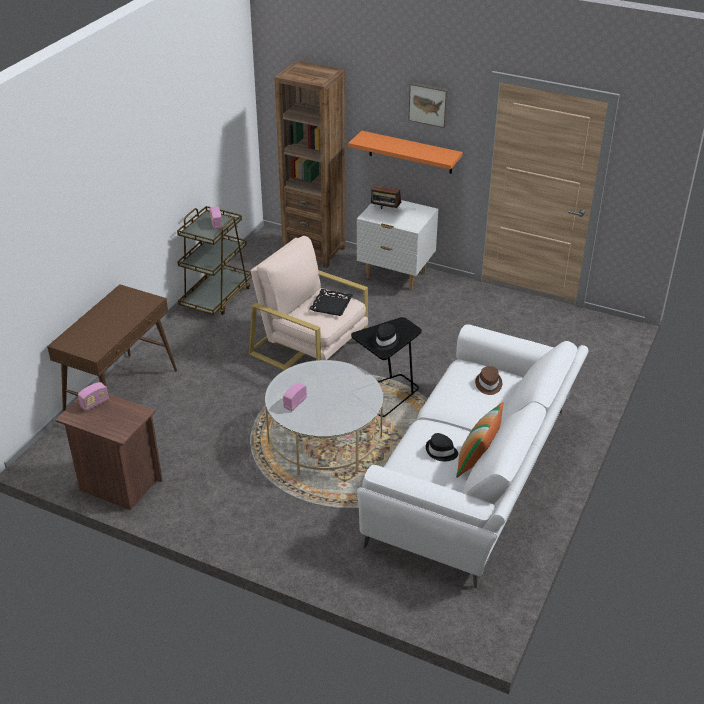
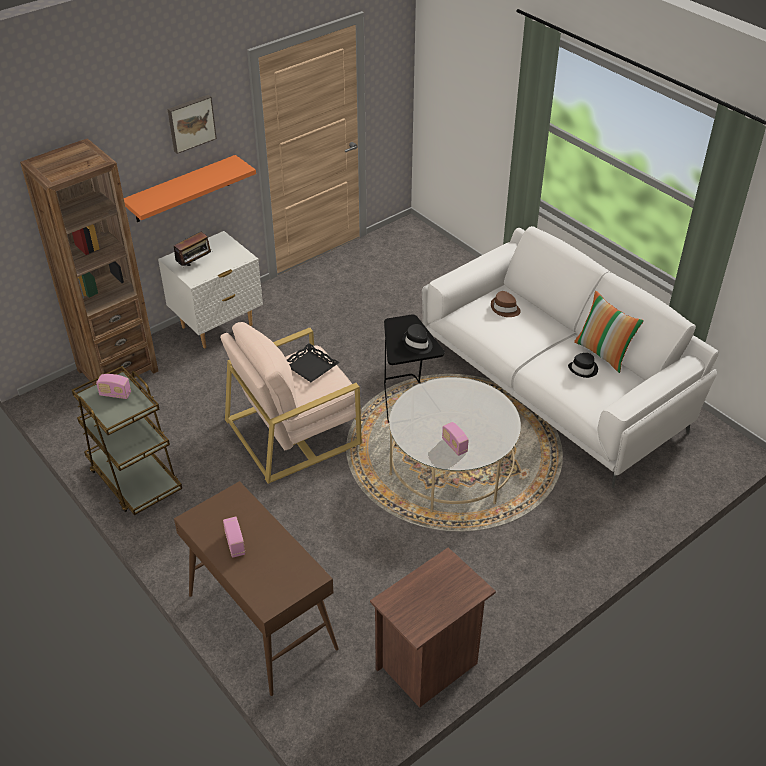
camera: 65 degrees left, 5 degrees up
radio [78,382,109,411] -> radio moved to [223,517,245,558]

